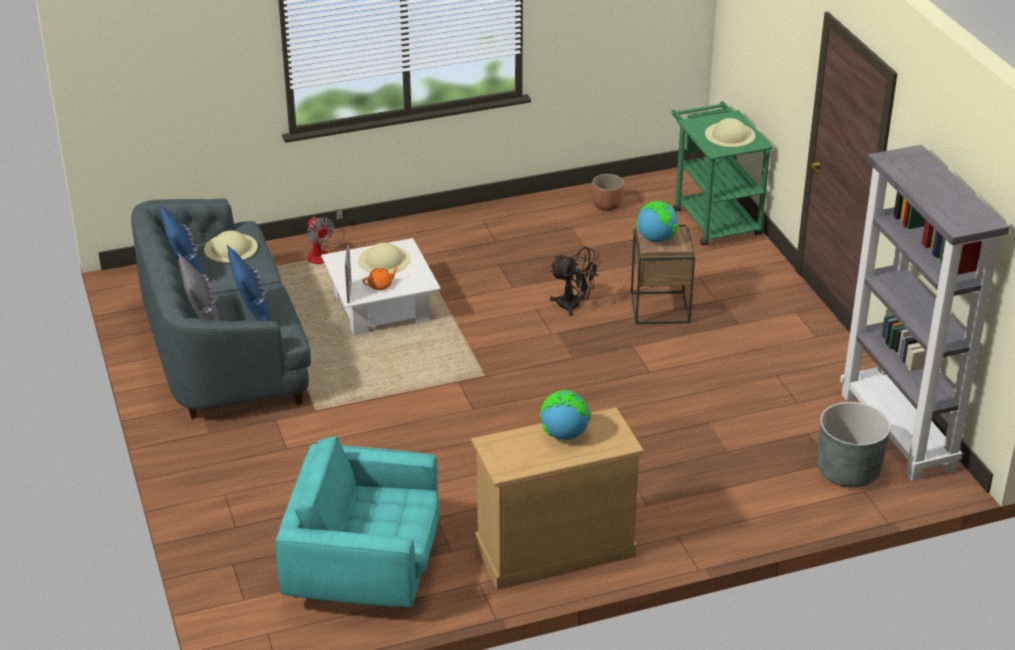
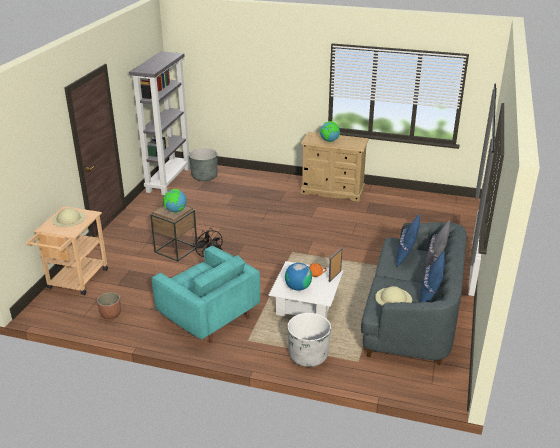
camera: 145 degrees left, 5 degrees down
turquoise armchair [275,436,439,608] -> turquoise armchair moved to [152,246,260,343]
fan [307,210,344,264] -> white planter [288,313,331,367]
beige hat [358,242,411,274] -> globe [285,263,312,291]
green cart [672,101,773,246] -> beige cart [26,206,108,295]

